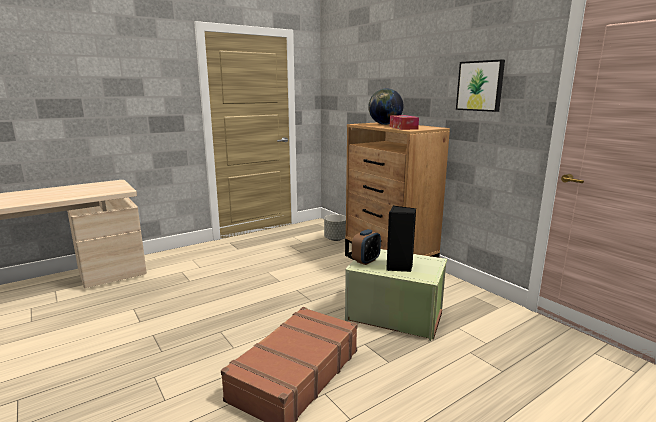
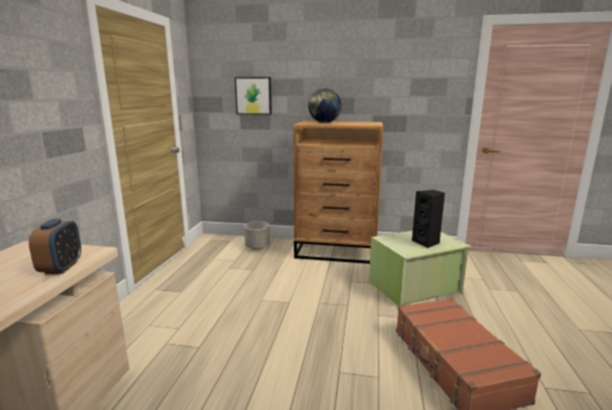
camera: 45 degrees left, 0 degrees up
alarm clock [352,229,381,265] -> alarm clock moved to [29,219,81,274]
tissue box [390,115,419,130] -> none
picture [456,60,505,112] -> picture moved to [235,77,272,115]

